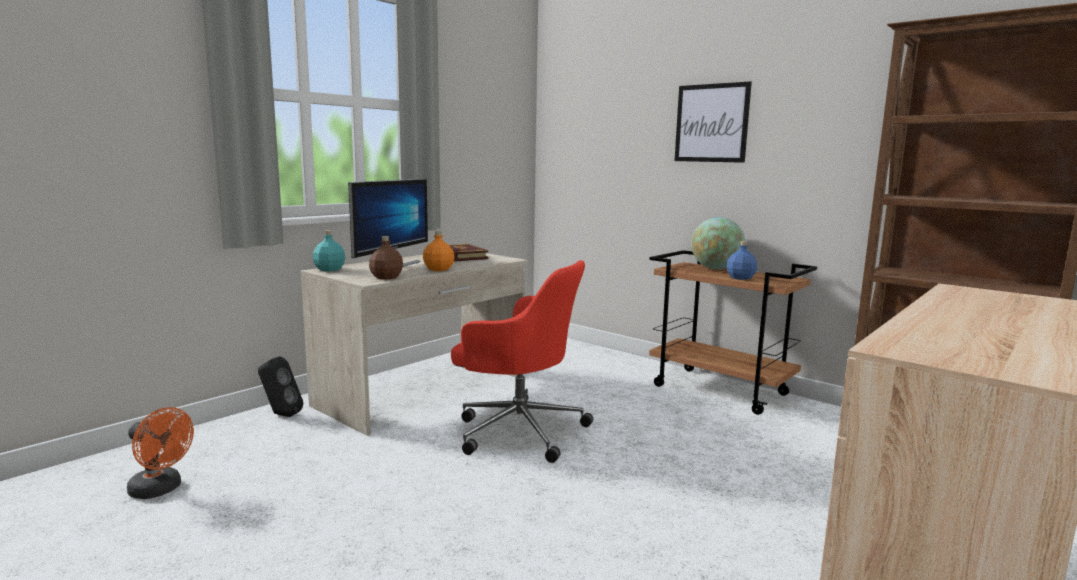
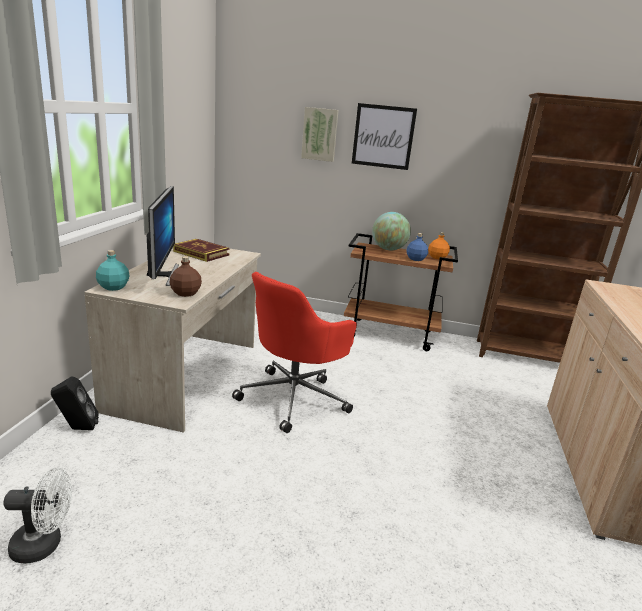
camera: 30 degrees left, 10 degrees up
orange fan [127,407,194,499] -> white fan [3,468,72,563]
orange bottle [423,231,454,271] -> orange bottle moved to [428,232,450,259]
red office chair [451,260,593,463] -> red office chair turned 135 degrees clockwise [232,272,357,433]
none -> picture [301,107,339,162]

